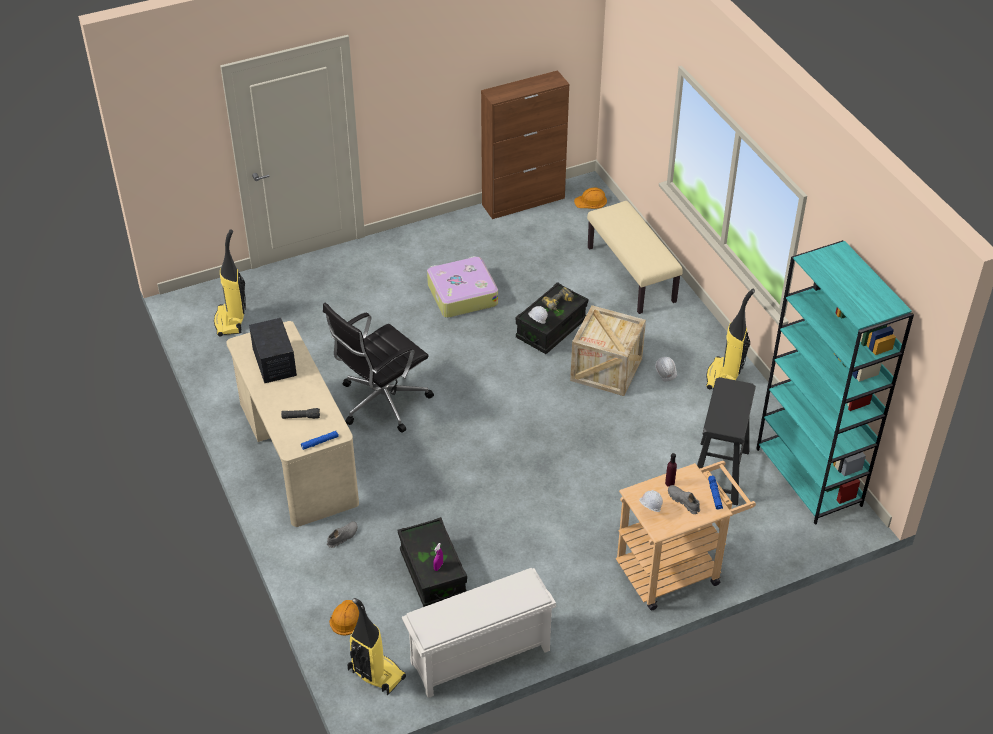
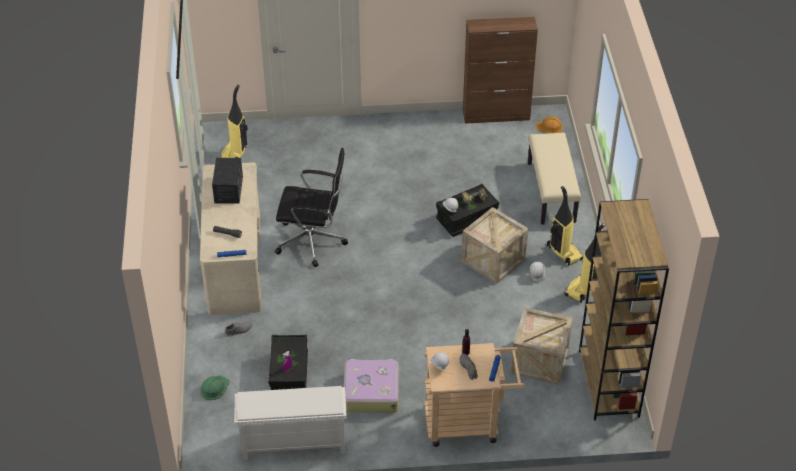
camera: 20 degrees right, 0 degrees up
black office chair [323,302,434,433] -> black office chair turned 150 degrees counterclockwise [275,148,348,267]
orange hard hat [329,600,359,636] -> green hard hat [200,375,230,400]
vacuum cleaner [347,598,406,695] -> vacuum cleaner moved to [547,186,583,266]
suitcase [427,256,498,318] -> suitcase moved to [344,359,399,413]
black stool [697,377,756,505] -> crate [511,307,573,385]
turquoise bookcase [756,240,914,525] -> brown bookcase [579,199,669,421]

